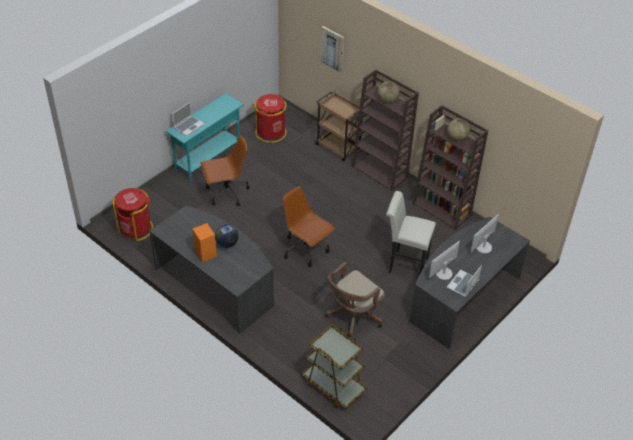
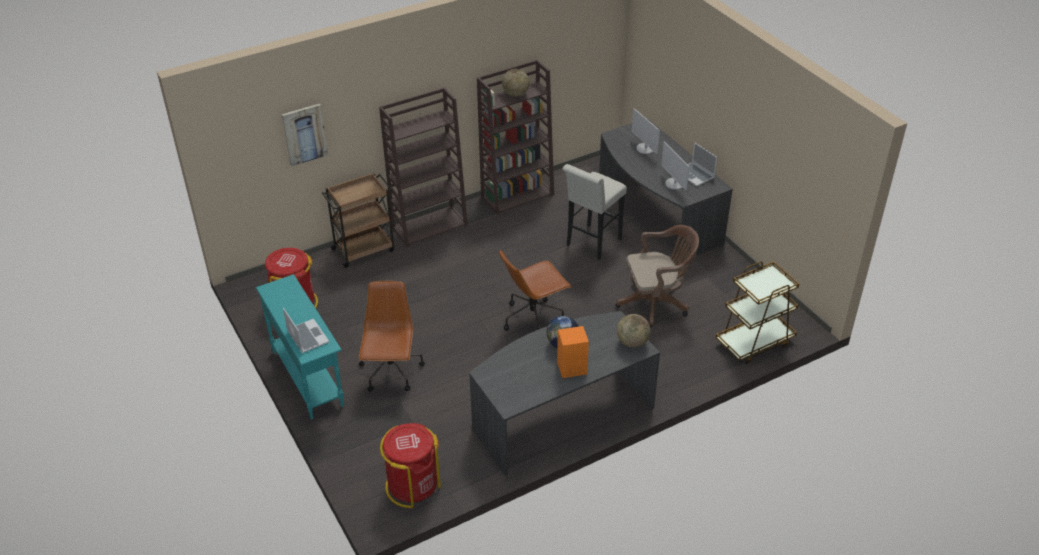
camera: 70 degrees left, 5 degrees down
brown office chair [325,262,385,337] -> brown office chair turned 75 degrees counterclockwise [616,225,699,328]
globe [378,81,400,103] -> globe moved to [617,314,651,348]

